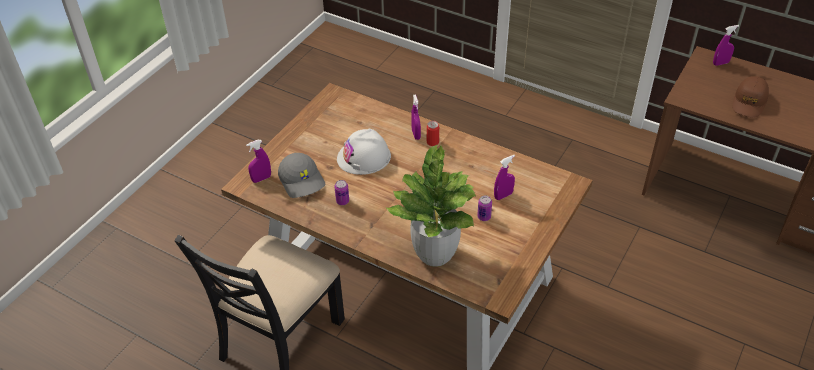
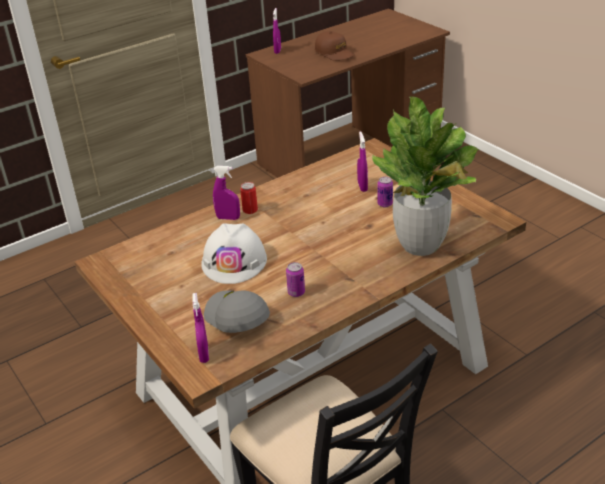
camera: 65 degrees left, 10 degrees down
grey cap [278,153,325,198] -> grey cap turned 120 degrees counterclockwise [204,290,270,333]

